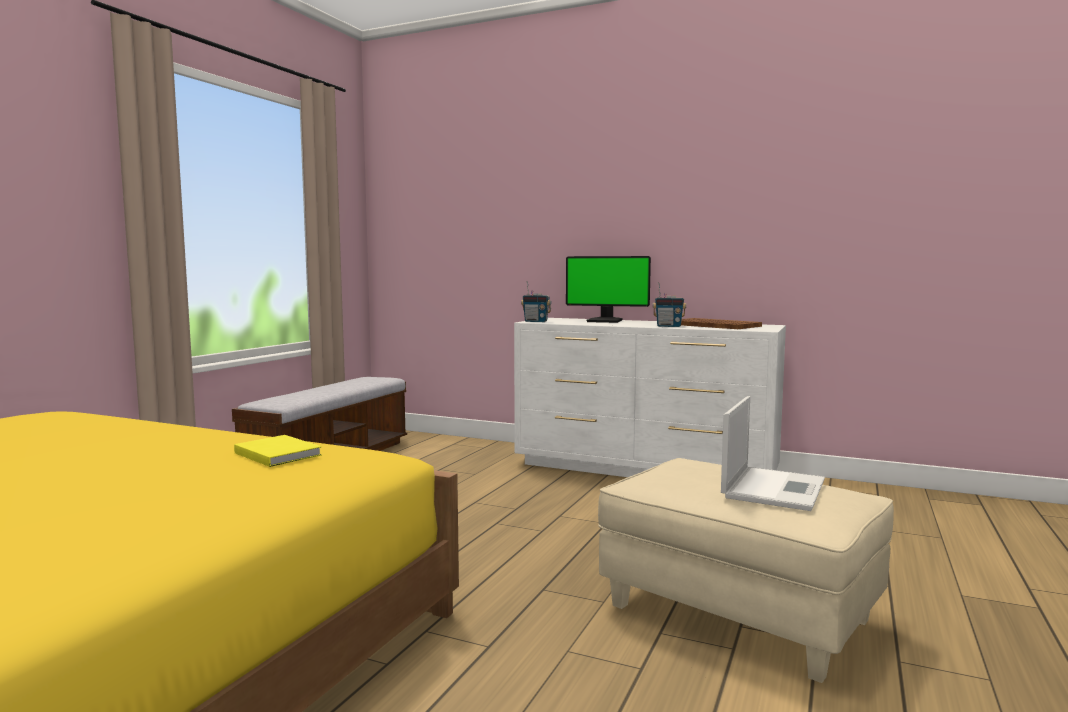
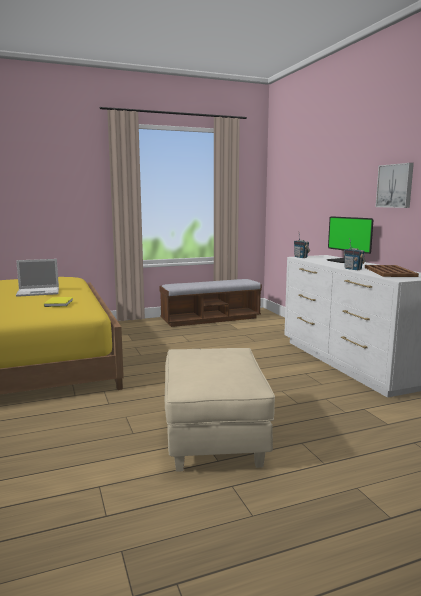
camera: 45 degrees right, 5 degrees up
laptop [721,396,825,511] -> laptop moved to [16,259,59,297]
none -> picture [376,163,414,208]

